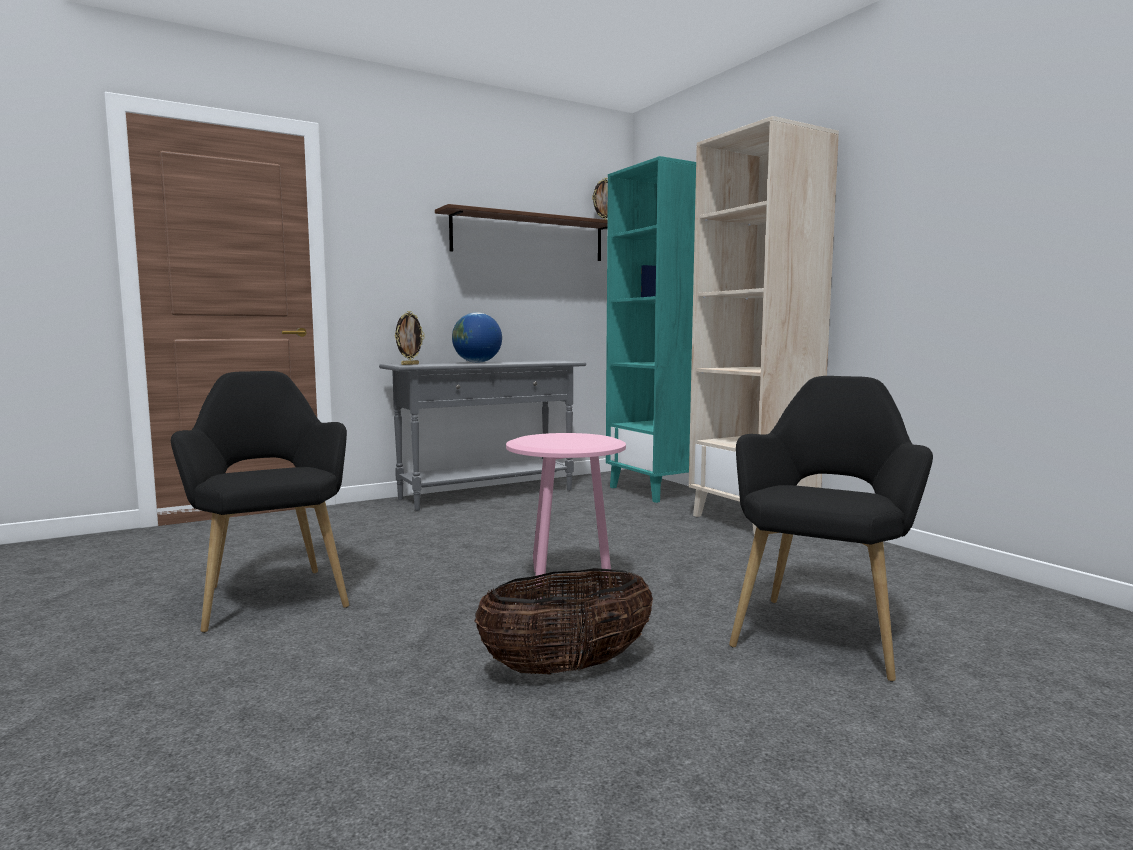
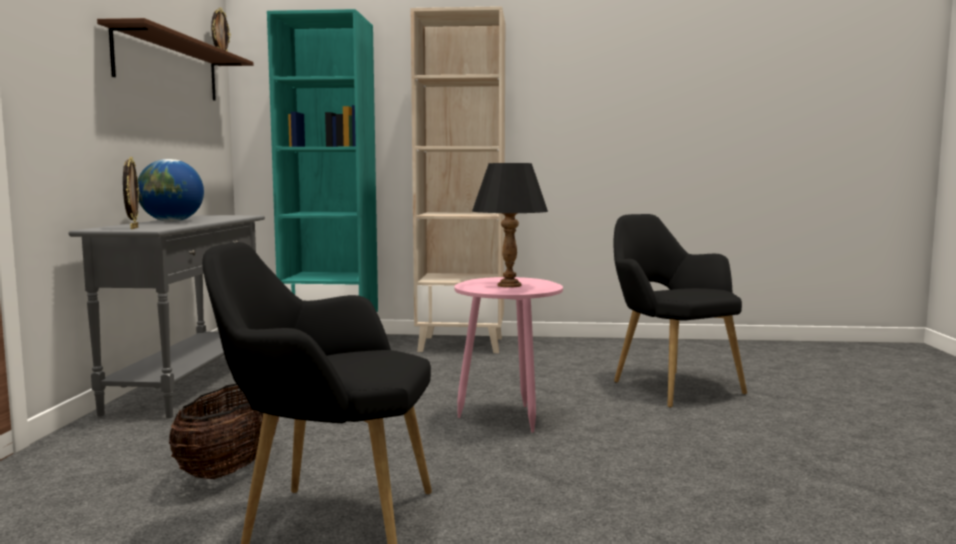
camera: 55 degrees left, 0 degrees up
basket [474,568,653,675] -> basket moved to [169,384,279,479]
none -> black table lamp [472,163,548,288]

